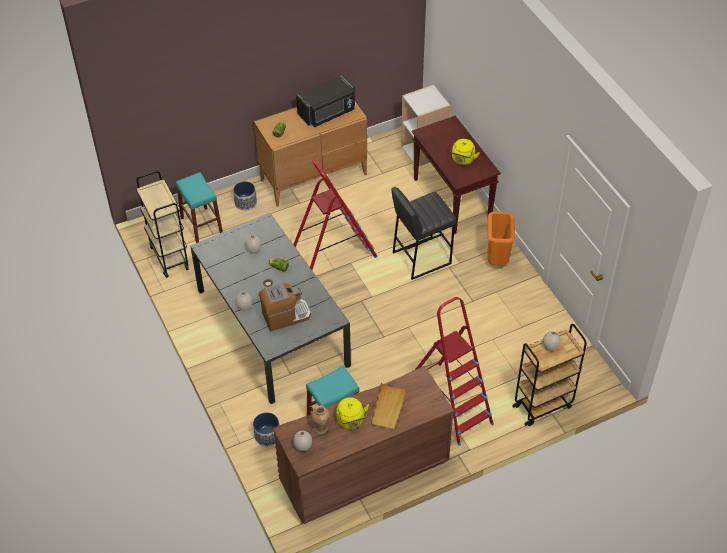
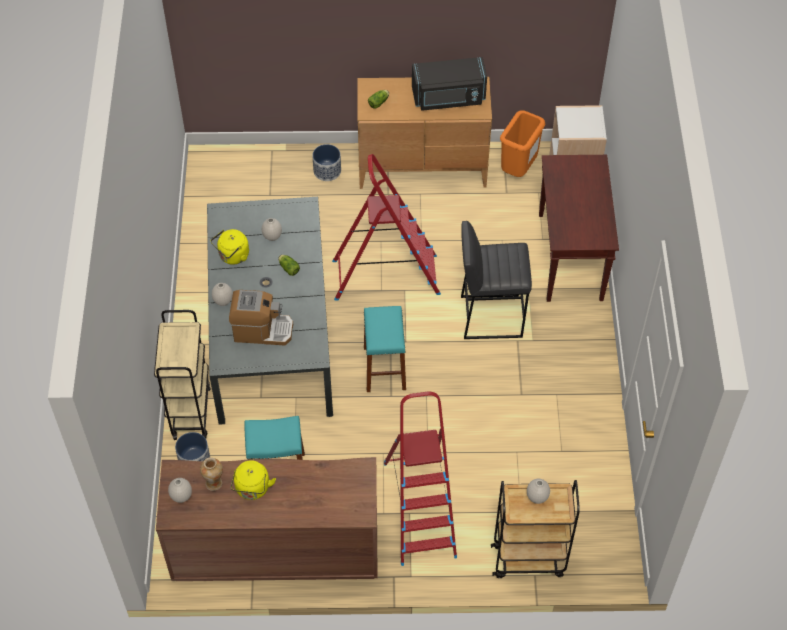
camera: 25 degrees right, 5 degrees up
beige cart [136,171,189,278] -> beige cart moved to [154,310,210,440]
turquoise stool [176,172,223,243] -> turquoise stool moved to [364,306,406,392]
beige tray [371,383,408,430] -> none
yellow kettle [450,139,480,165] -> yellow kettle moved to [211,229,249,265]
orange trash can [487,212,515,265] -> orange trash can moved to [500,110,545,177]

